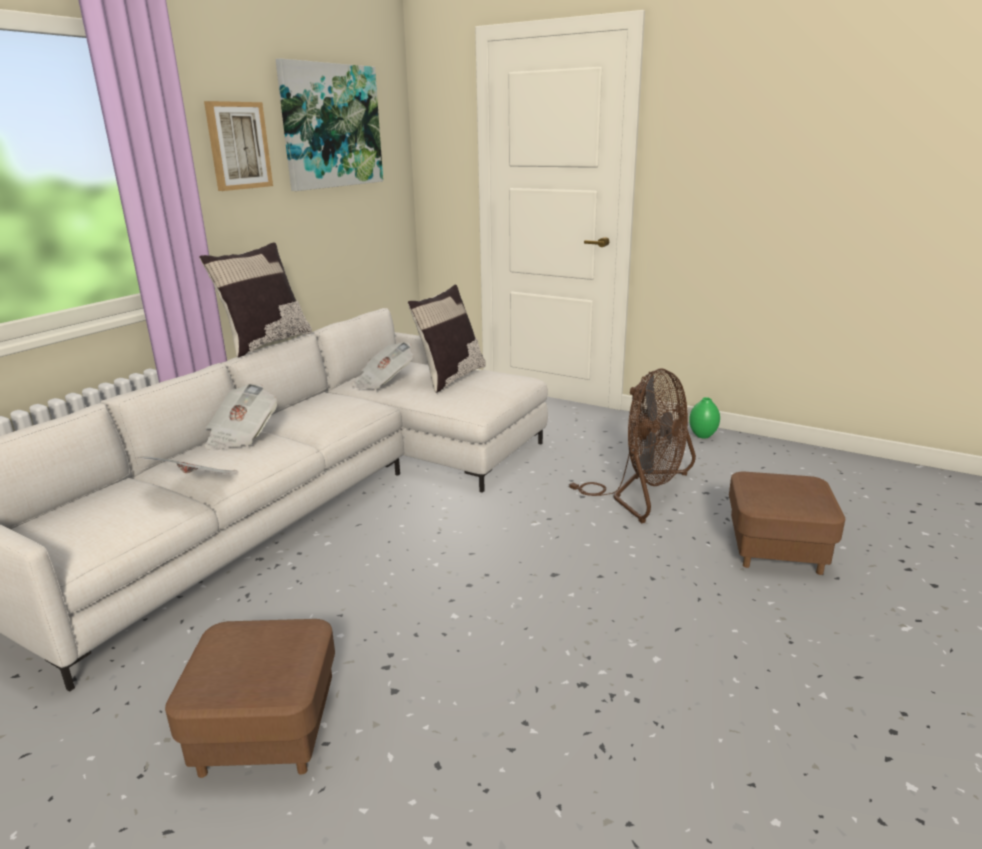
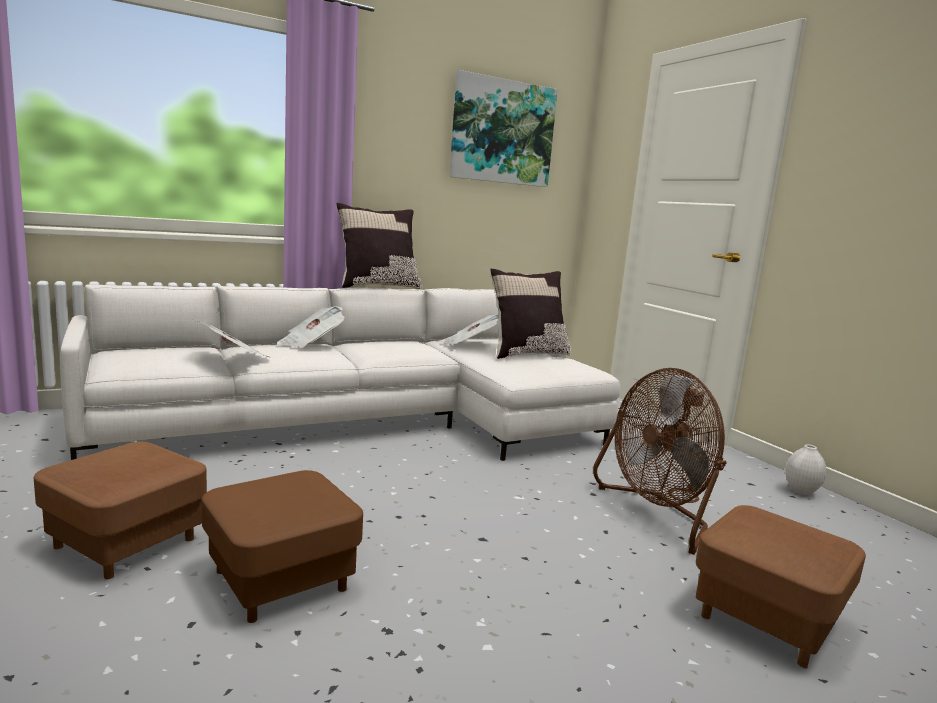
camera: 30 degrees right, 10 degrees down
picture [204,101,273,191] -> none
brown fan [569,369,696,523] -> brown fan turned 90 degrees clockwise [593,368,726,555]
green vase [689,397,720,439] -> white vase [785,444,827,495]
none -> brown ottoman [202,470,363,623]

